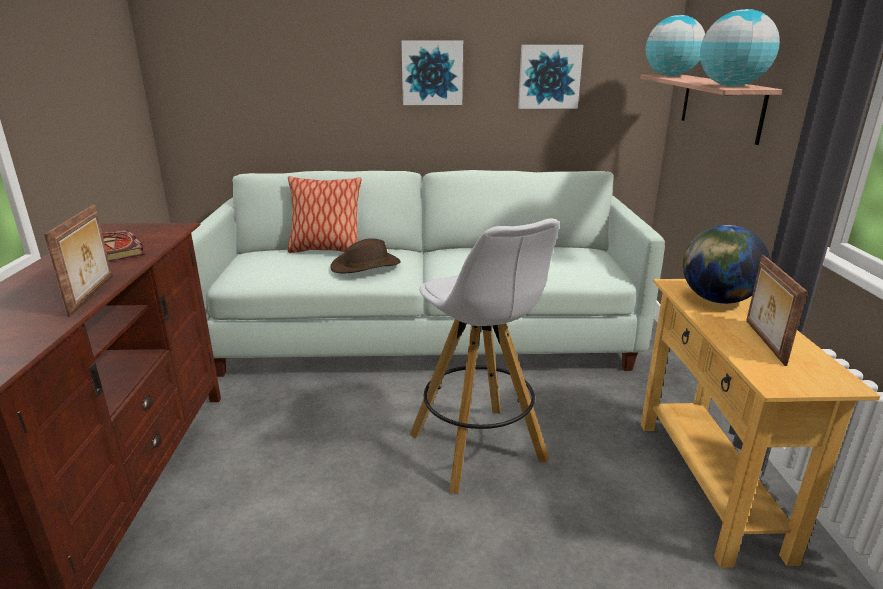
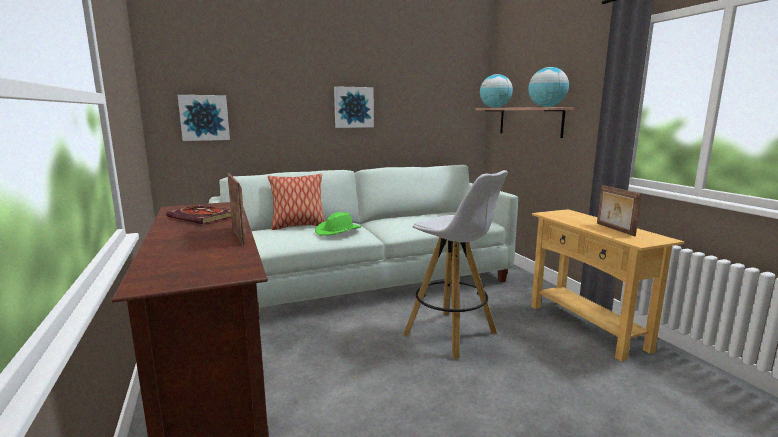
camera: 20 degrees left, 10 degrees down
brown hat [330,238,401,274] -> green hat [315,212,362,236]
picture [518,45,583,109] -> picture moved to [178,95,230,141]
globe [683,225,770,304] -> none

